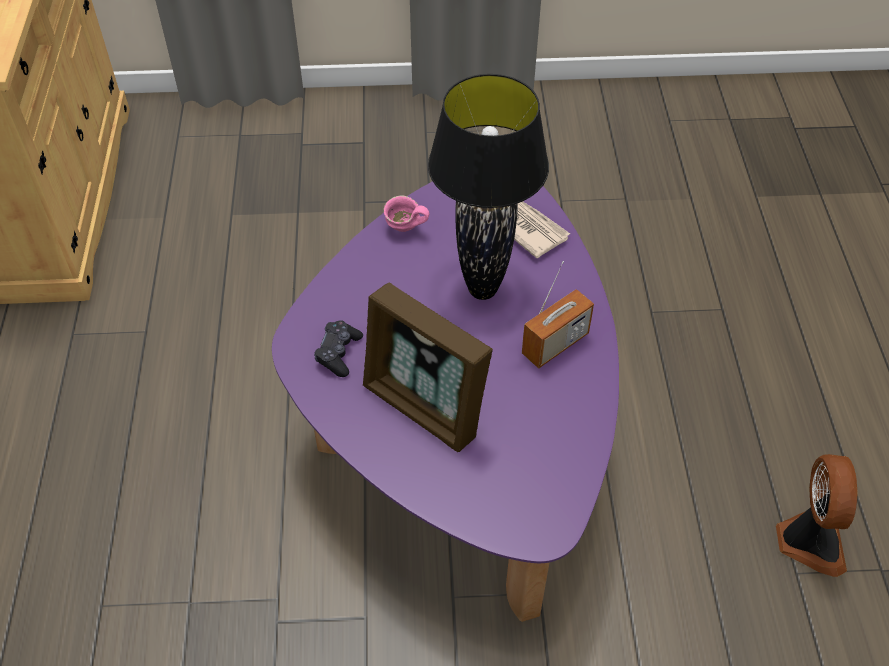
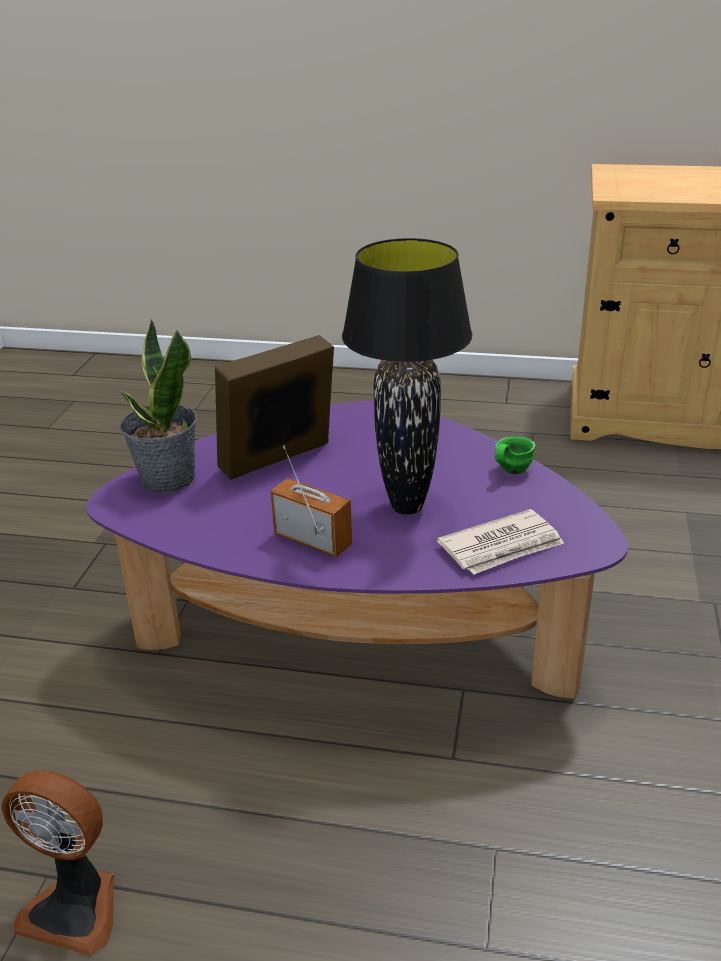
camera: 105 degrees right, 20 degrees down
black game controller [314,320,363,377] -> none
pink mug [384,196,430,232] -> green mug [495,436,535,474]
radio [522,261,594,368] -> radio turned 150 degrees clockwise [270,446,352,557]
none -> potted plant [120,319,197,493]

